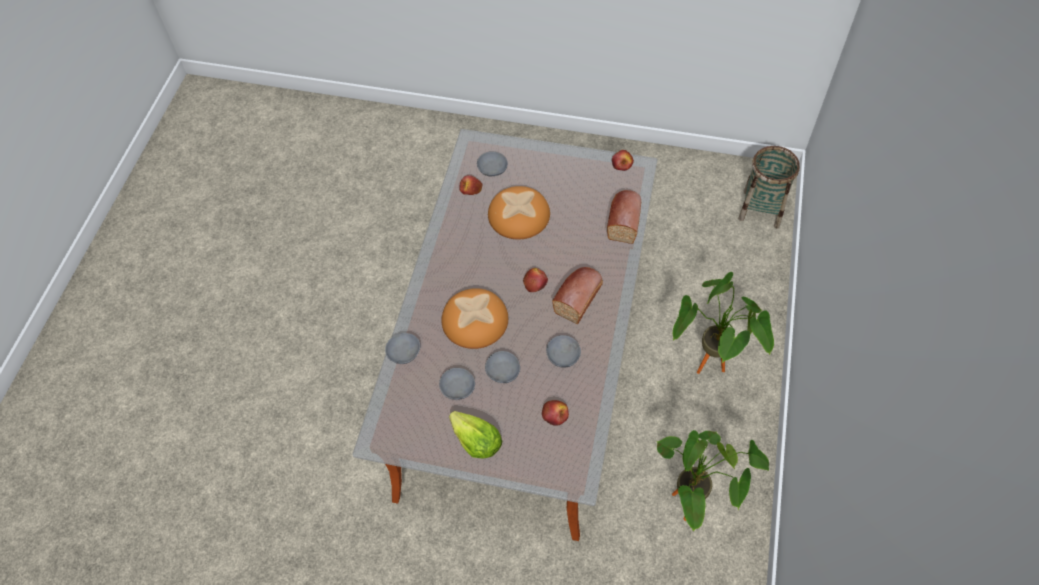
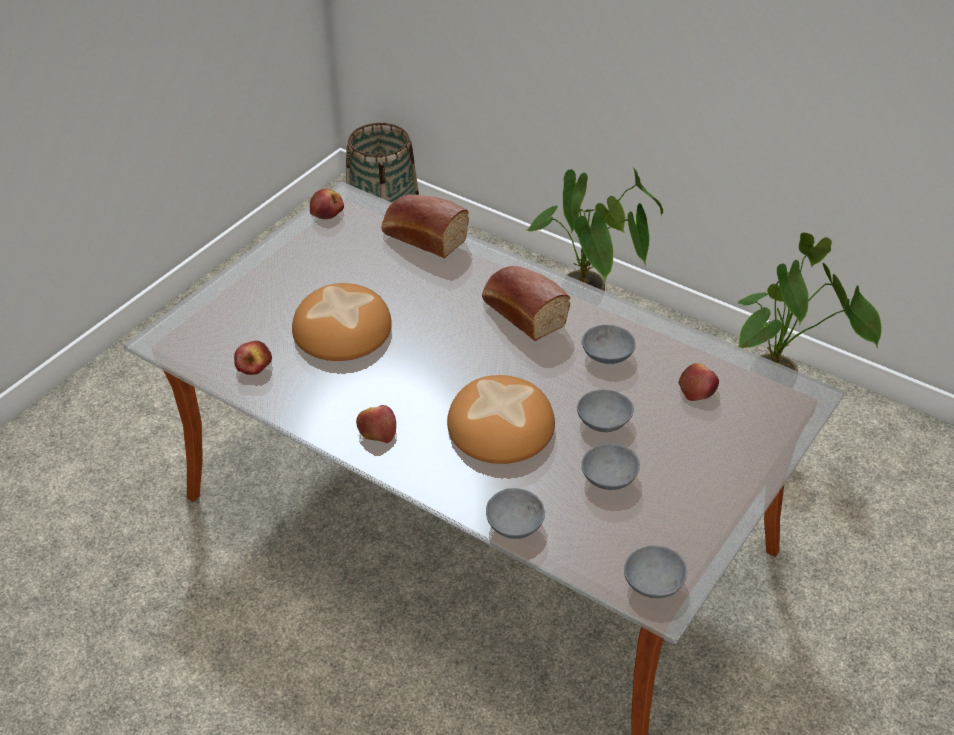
camera: 70 degrees left, 15 degrees down
lettuce [449,411,502,458] -> none
grey bowl [477,152,508,176] -> grey bowl moved to [624,545,687,598]
apple [523,268,548,292] -> apple moved to [356,405,396,443]

